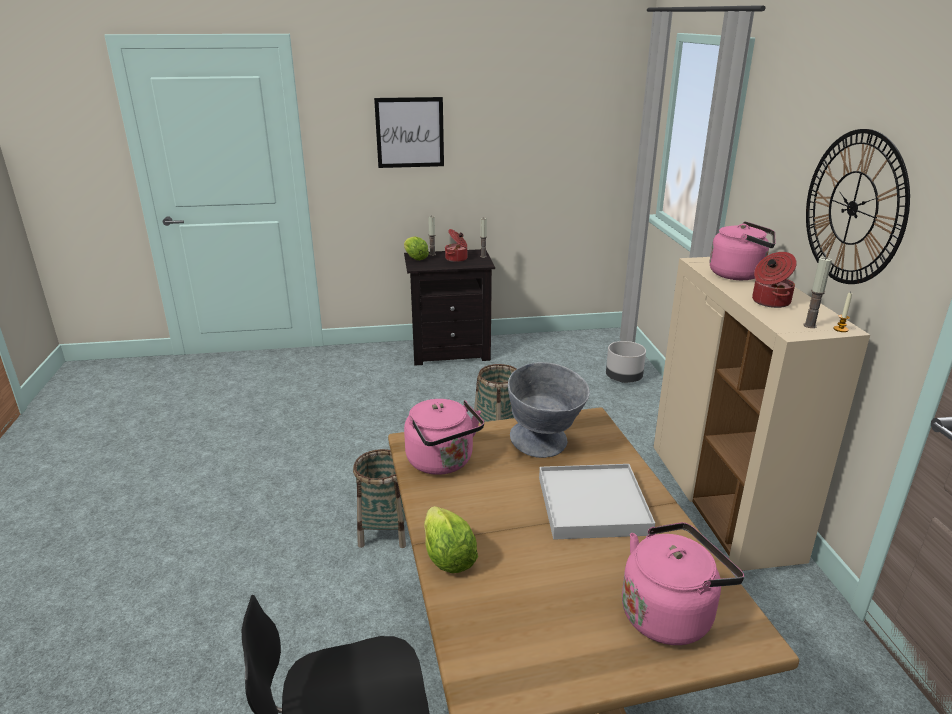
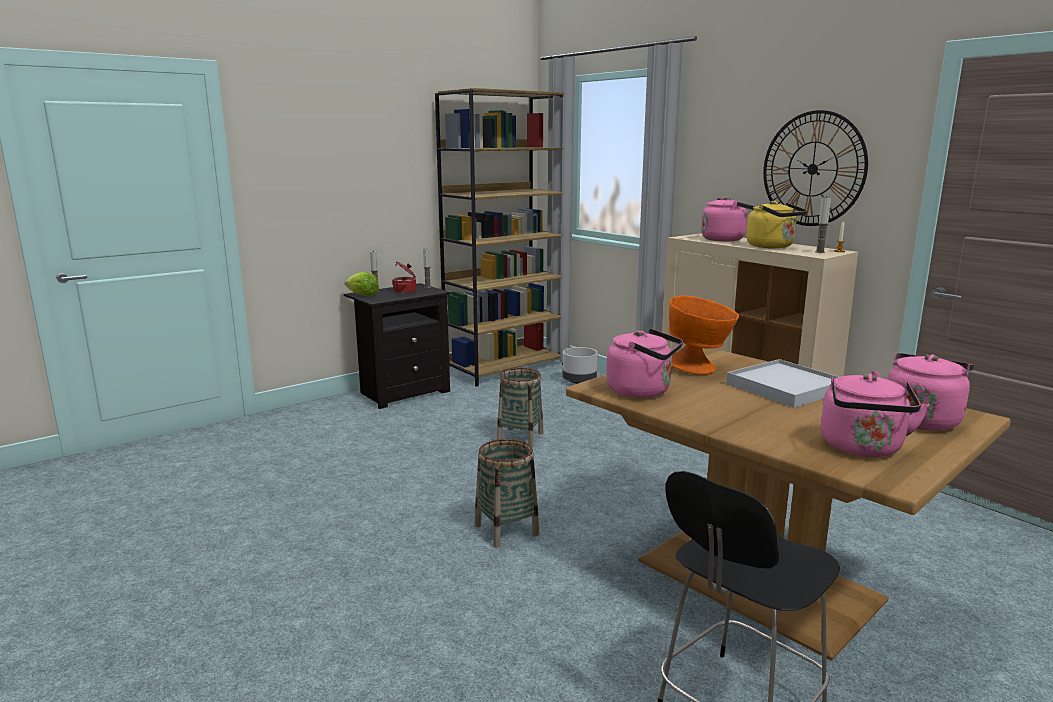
camera: 30 degrees left, 10 degrees down
picture [374,97,444,168] -> none
lettuce [424,506,478,573] -> none
grey bowl [508,362,590,458] -> orange bowl [669,296,739,375]
cooking pot [752,252,797,308] -> yellow kettle [746,201,808,248]
none -> brown bookcase [435,88,564,387]
none -> pink kettle [821,374,929,457]

